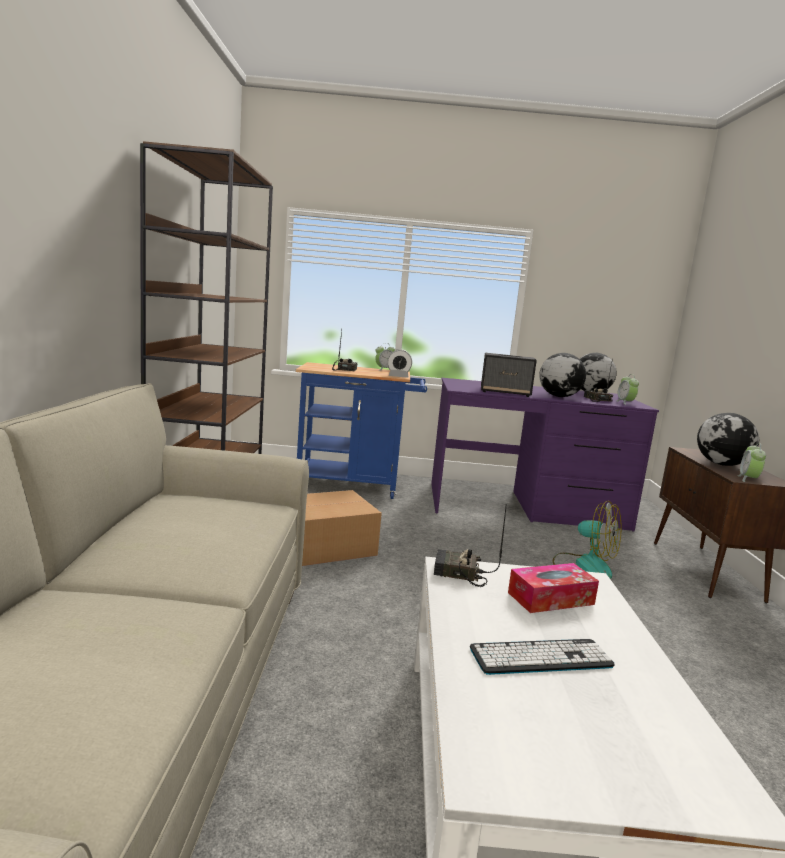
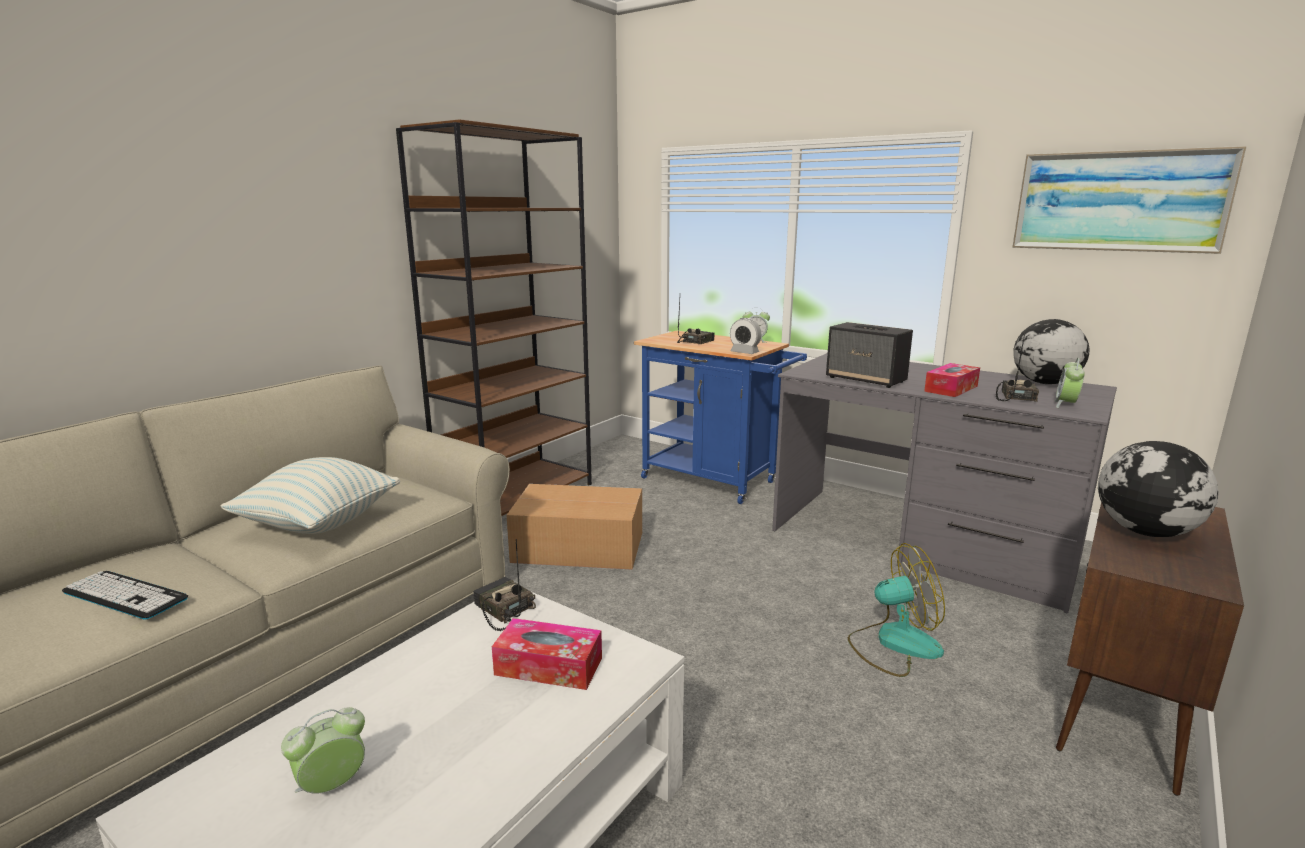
camera: 35 degrees right, 5 degrees up
purple desk [431,378,659,532] -> grey desk [772,353,1117,613]
keyboard [470,639,615,675] -> keyboard moved to [62,571,188,620]
globe [539,353,586,397] -> tissue box [924,363,980,397]
fan [553,500,621,579] -> fan turned 75 degrees counterclockwise [848,543,945,677]
alarm clock [737,443,766,482] -> alarm clock moved to [281,707,365,794]
none -> pillow [221,457,400,534]
none -> picture [1012,146,1247,254]

